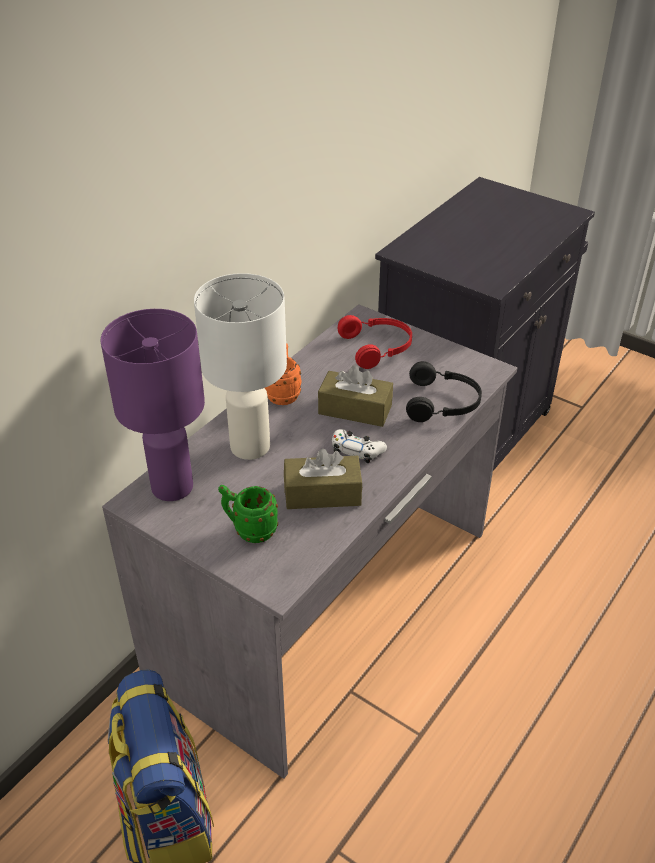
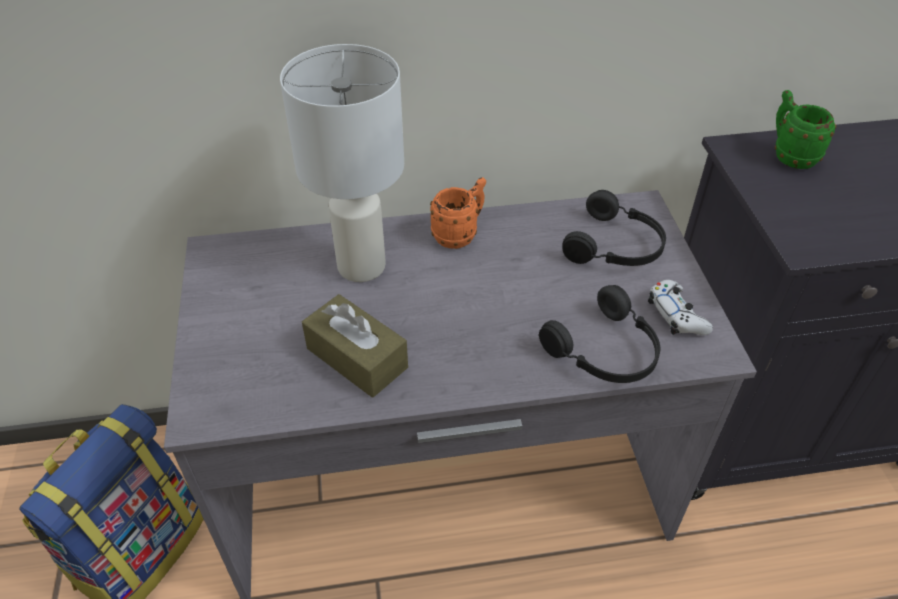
camera: 45 degrees right, 5 degrees up
purple table lamp [100,309,205,501] -> none
green mug [218,485,278,543] -> green mug moved to [775,90,836,169]
brown tissue box [318,365,393,427] -> none
white game controller [332,429,387,463] -> white game controller moved to [648,280,713,335]
red headphones [338,315,412,369] -> black headphones [562,190,666,266]

